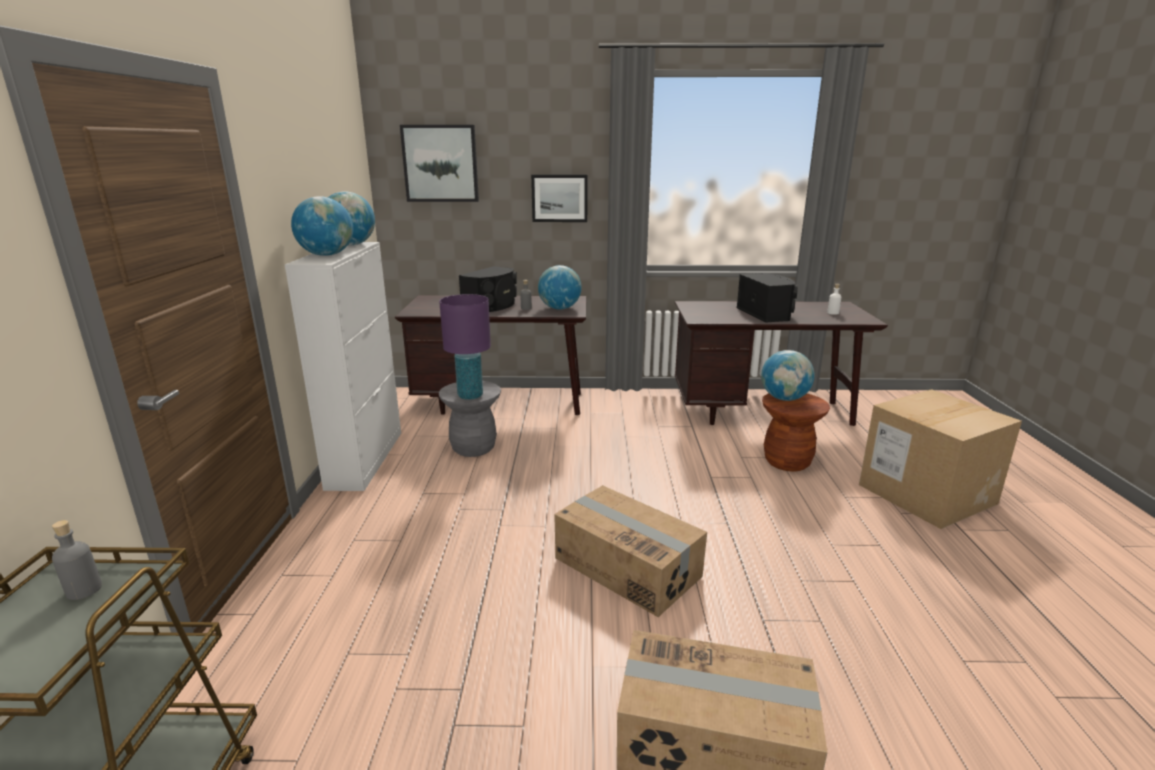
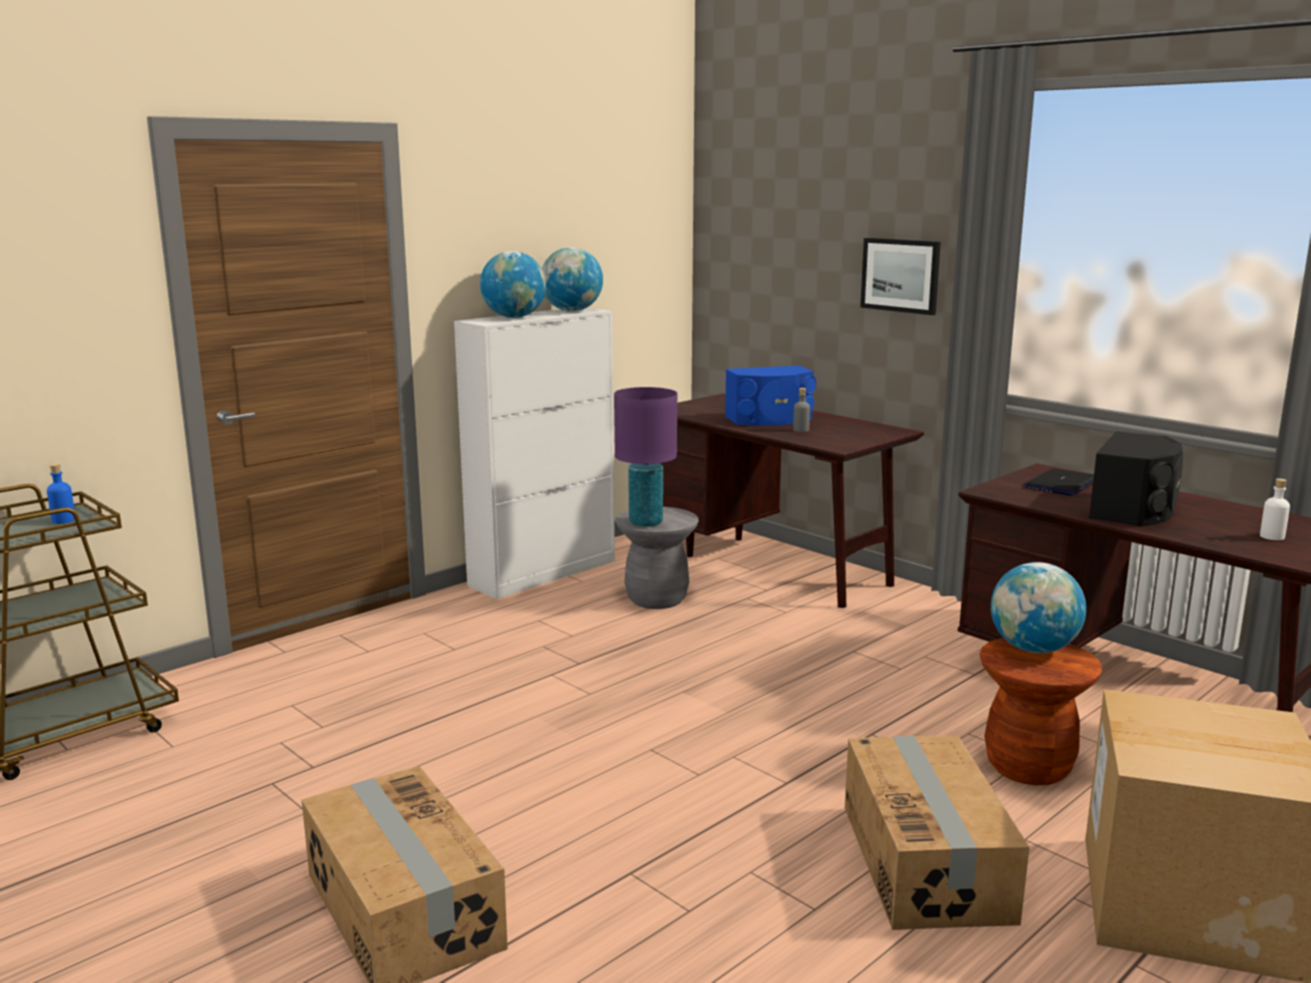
camera: 45 degrees right, 5 degrees down
grey bottle [52,520,102,600] -> blue bottle [47,464,75,524]
picture [400,125,479,202] -> none
black speaker [459,266,517,312] -> blue speaker [725,365,816,426]
globe [538,265,582,309] -> none
cardboard box [554,485,707,617] -> cardboard box moved to [845,736,1030,930]
none -> laptop [1023,469,1094,496]

